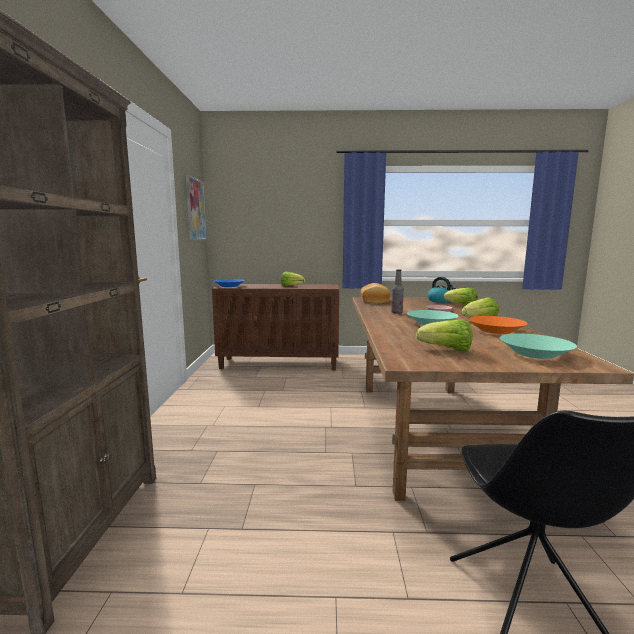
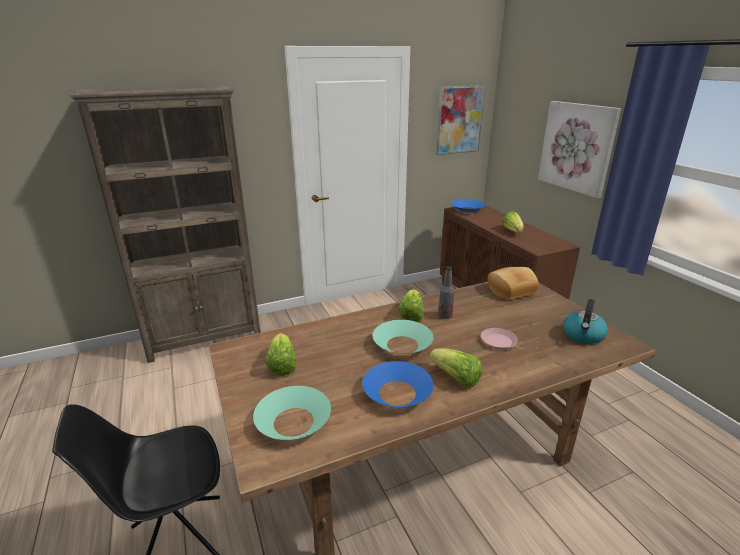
camera: 65 degrees right, 15 degrees up
lettuce [444,288,478,305] -> lettuce moved to [398,289,424,322]
orange bowl [468,316,528,334] -> blue bowl [362,361,433,407]
none -> picture [538,101,621,198]

